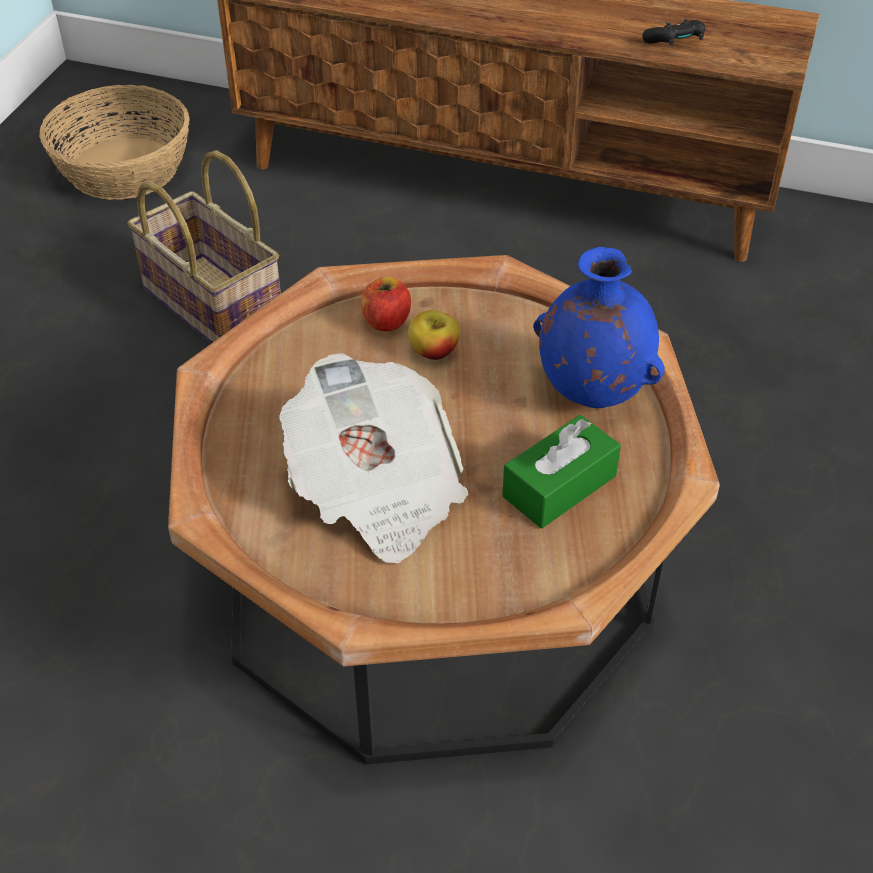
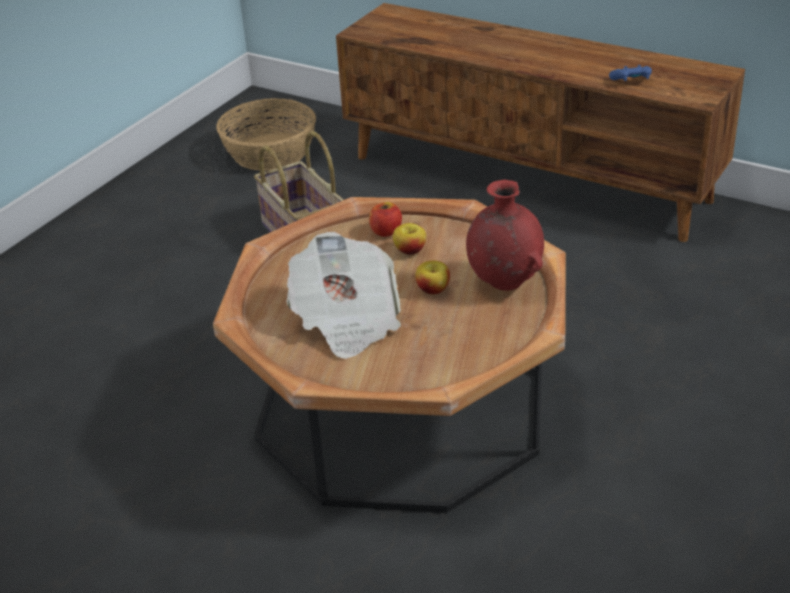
camera: 15 degrees right, 10 degrees down
green tissue box [502,415,621,528] -> none
blue vase [533,247,665,408] -> red vase [466,179,544,291]
black game controller [642,19,706,46] -> blue game controller [609,65,652,81]
none -> apple [415,261,450,294]

